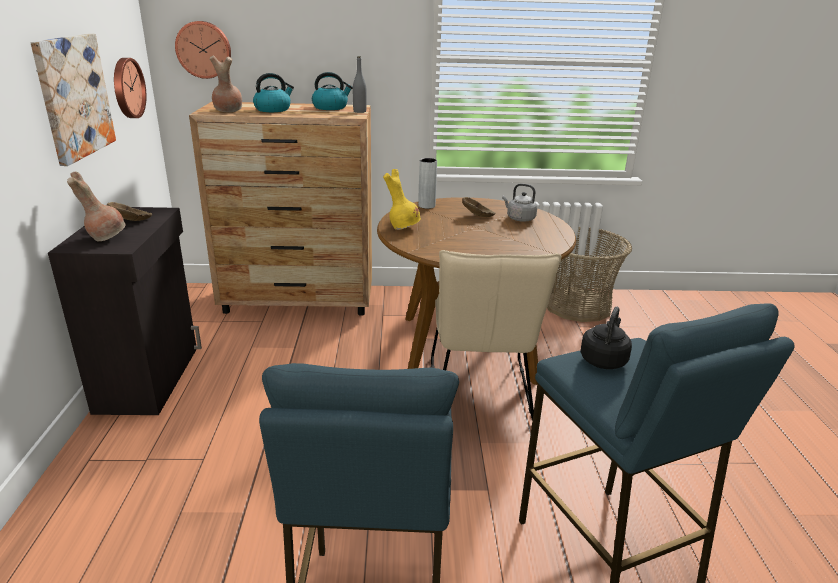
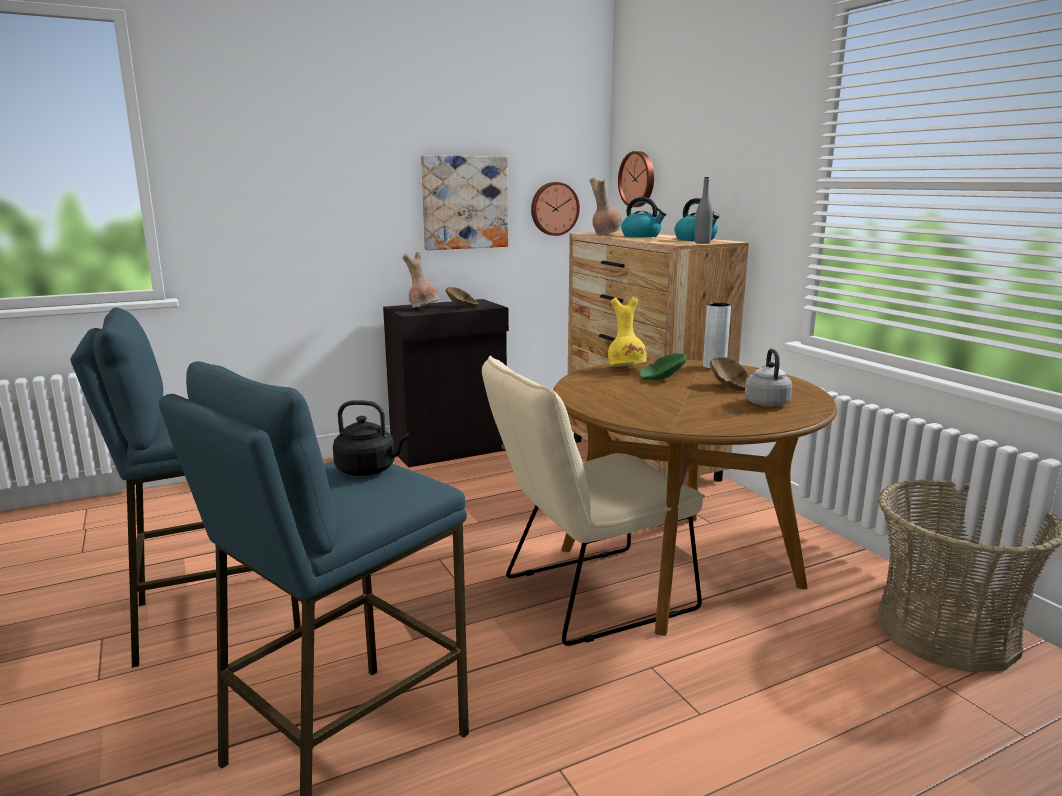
camera: 65 degrees right, 10 degrees down
none -> green bowl [639,353,686,380]

